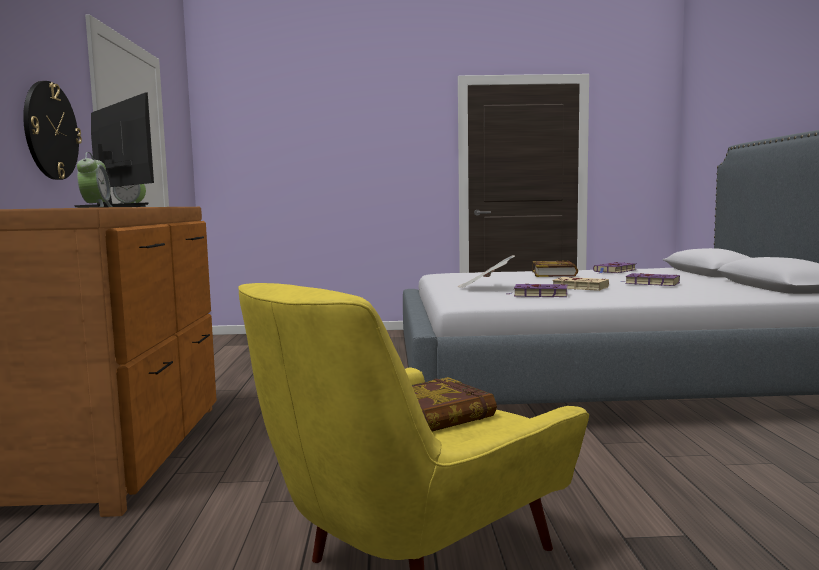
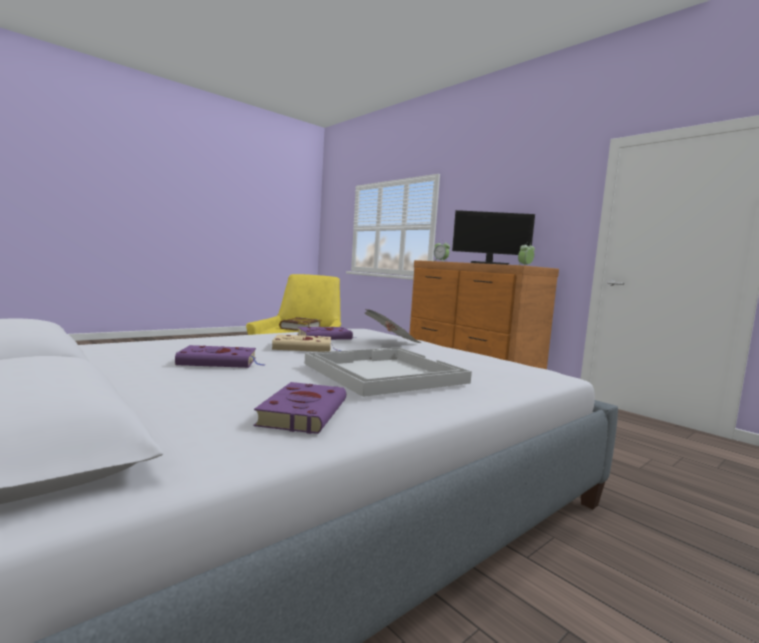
camera: 140 degrees right, 0 degrees up
wall clock [23,81,82,180] -> none
book [532,260,578,277] -> white tray [305,347,472,397]

